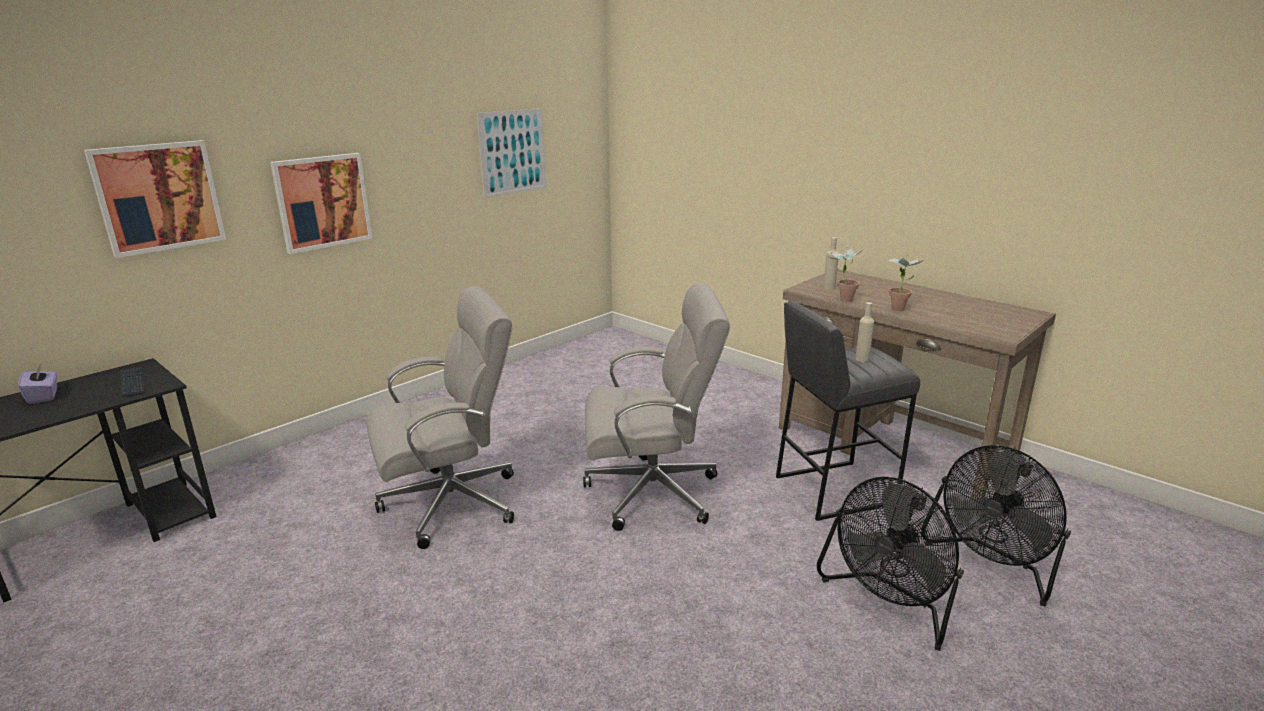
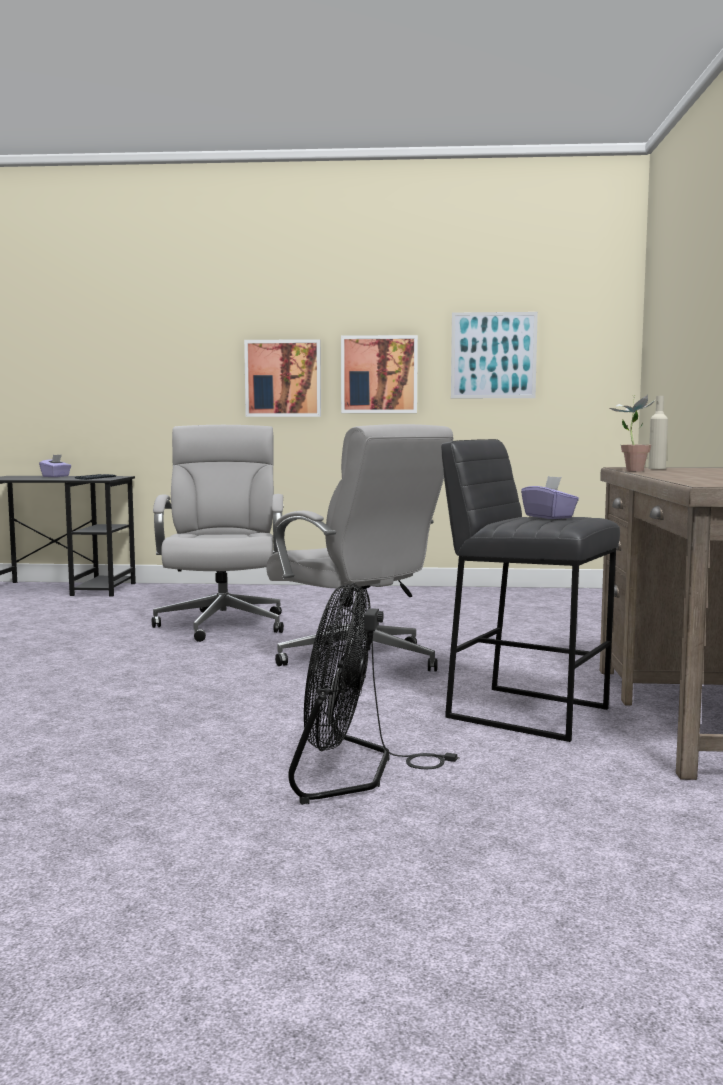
camera: 50 degrees right, 15 degrees down
picture [84,140,226,258] -> picture moved to [341,335,418,413]
grey office chair [366,286,514,549] -> grey office chair turned 120 degrees counterclockwise [152,425,284,642]
beige bottle [855,302,874,363] -> purple tissue box [521,476,579,519]
potted plant [888,256,923,311] -> none
black fan [921,445,1071,607] -> none

